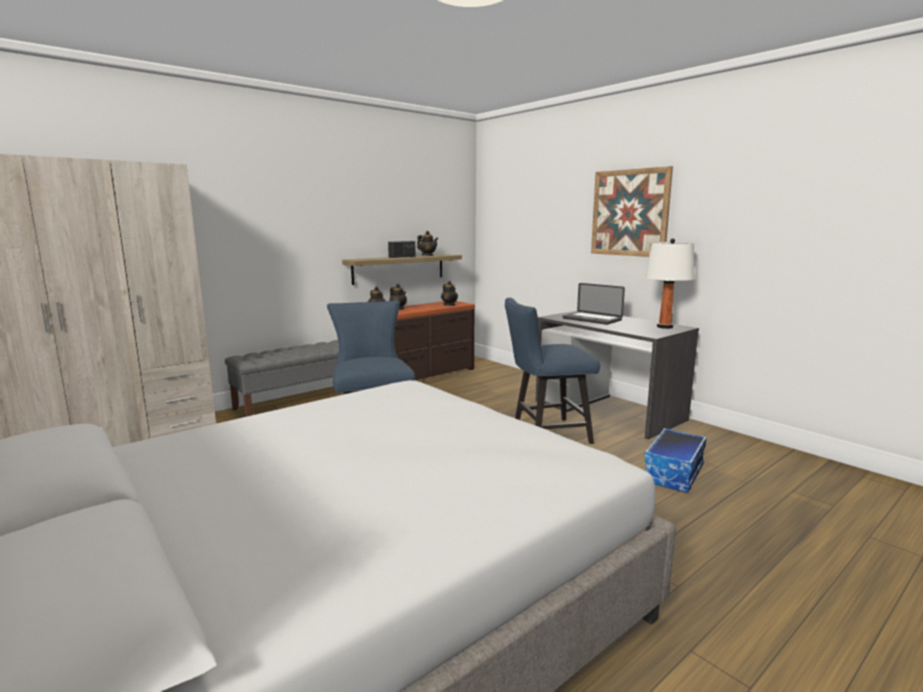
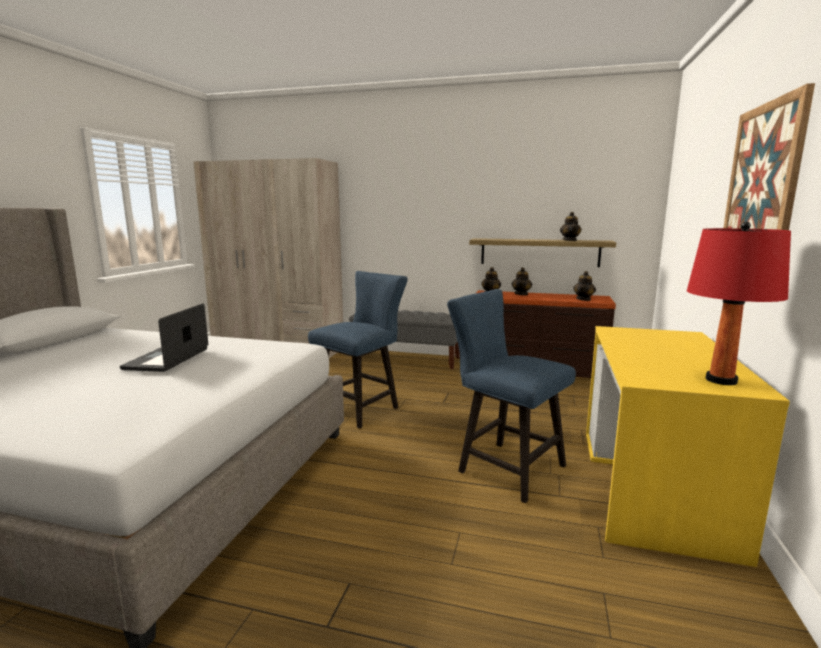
camera: 55 degrees right, 0 degrees up
radio [388,241,416,258] -> none
grey desk [536,311,699,440] -> yellow desk [586,326,790,567]
laptop [562,283,625,325] -> laptop moved to [120,304,208,372]
storage box [644,428,707,493] -> none
white table lamp [645,238,694,329] -> red table lamp [687,222,791,385]

